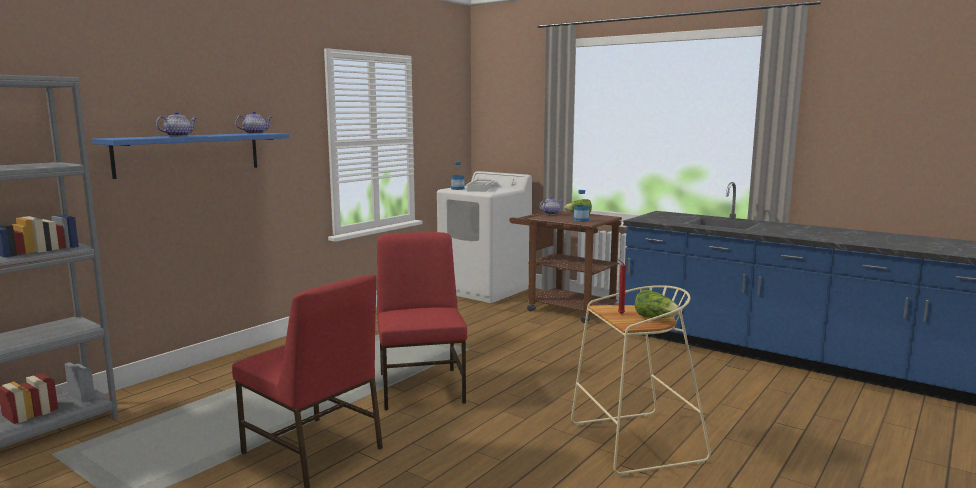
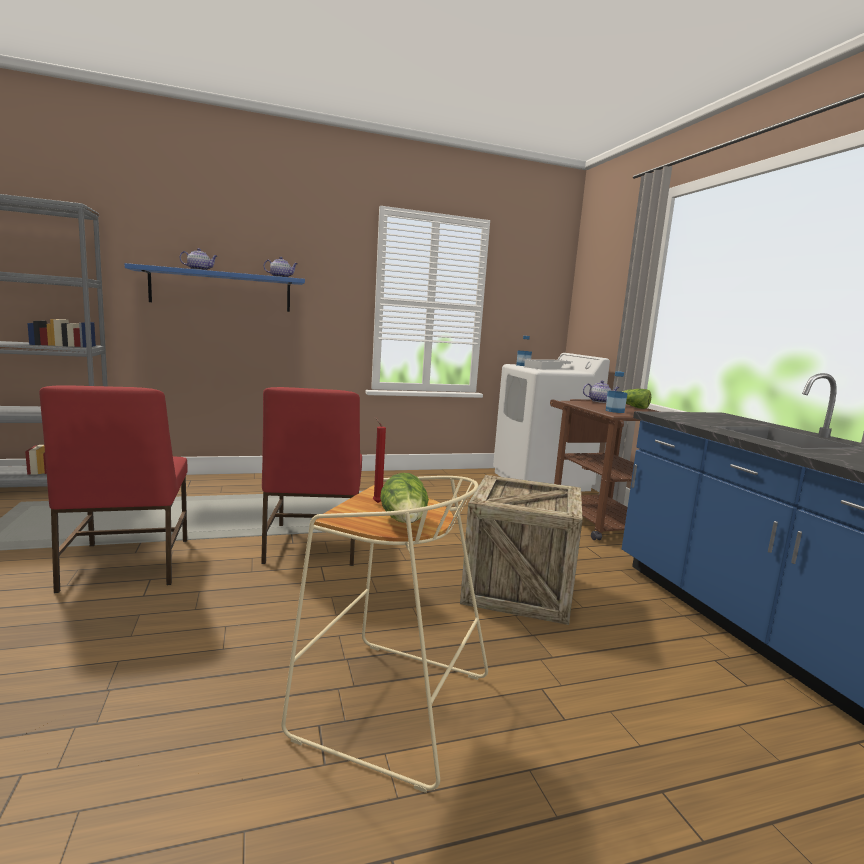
camera: 35 degrees right, 0 degrees up
red chair [377,232,467,410] -> red chair turned 150 degrees clockwise [261,387,362,566]
none -> crate [460,475,583,625]

